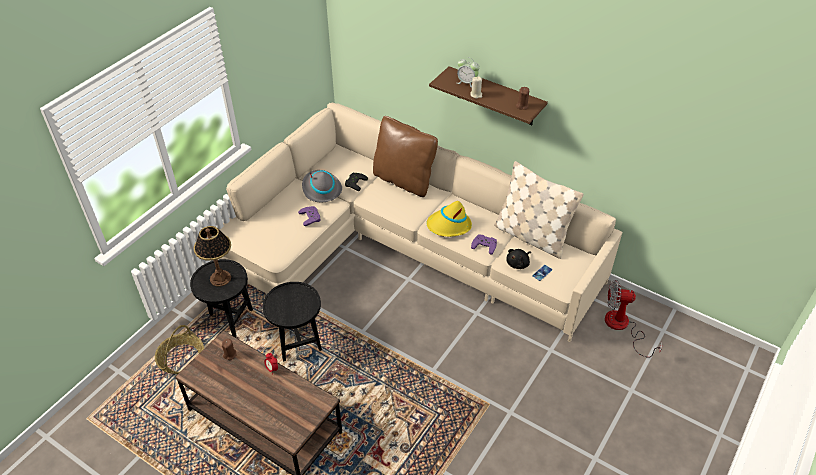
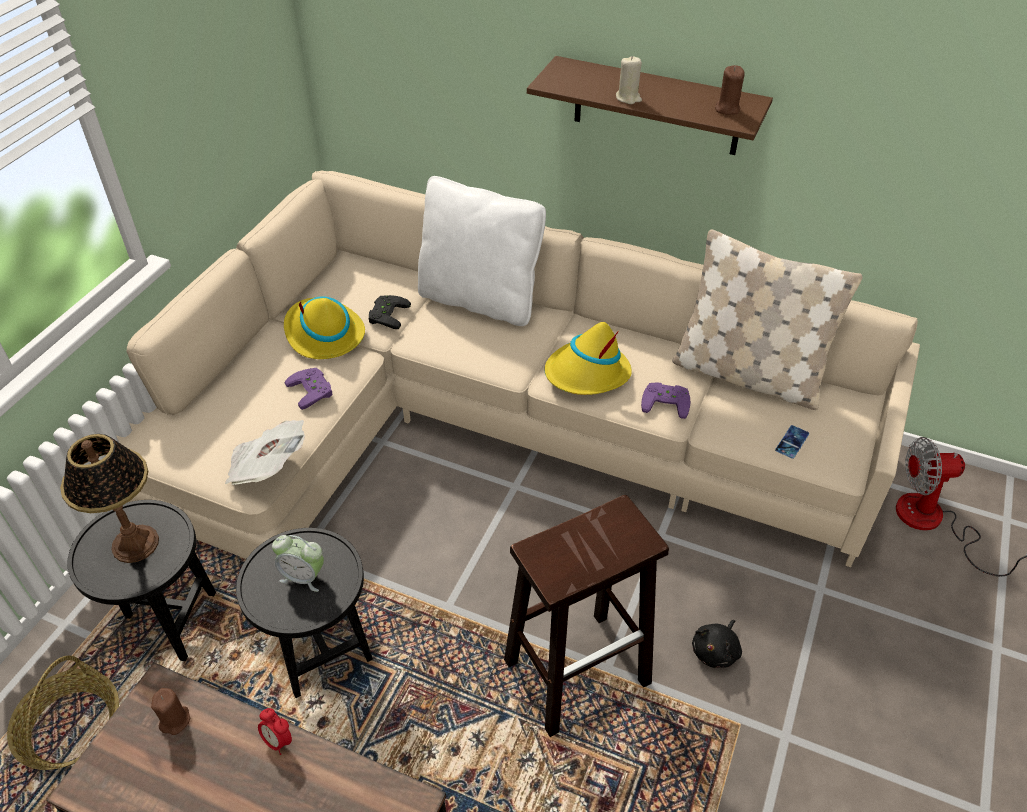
camera: 10 degrees left, 0 degrees up
grey hat [302,170,342,202] -> yellow hat [284,296,365,359]
brown pillow [373,116,438,197] -> white pillow [418,176,546,326]
alarm clock [457,57,480,88] -> alarm clock moved to [272,535,324,592]
black plush toy [506,249,531,269] -> black plush toy moved to [692,620,742,668]
none -> newspaper [225,420,305,485]
none -> brown stool [504,495,669,737]

